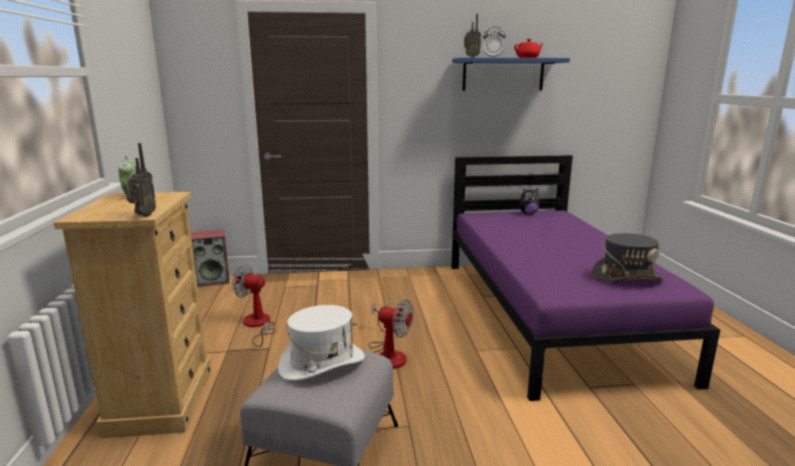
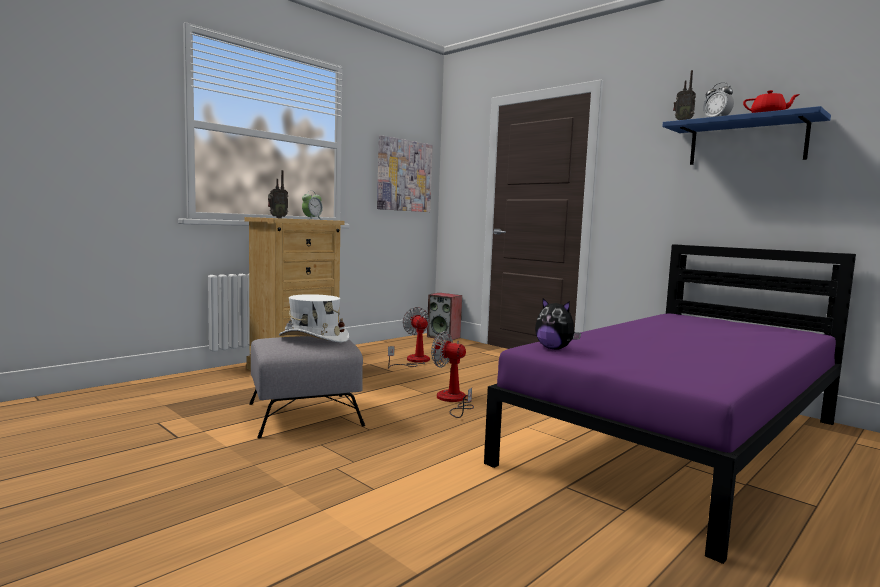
camera: 50 degrees right, 10 degrees down
fan [369,299,414,369] -> fan turned 135 degrees clockwise [431,331,474,418]
plush toy [518,188,540,214] -> plush toy moved to [535,298,581,349]
grey hat [592,233,664,281] -> none
none -> picture [377,135,433,212]

